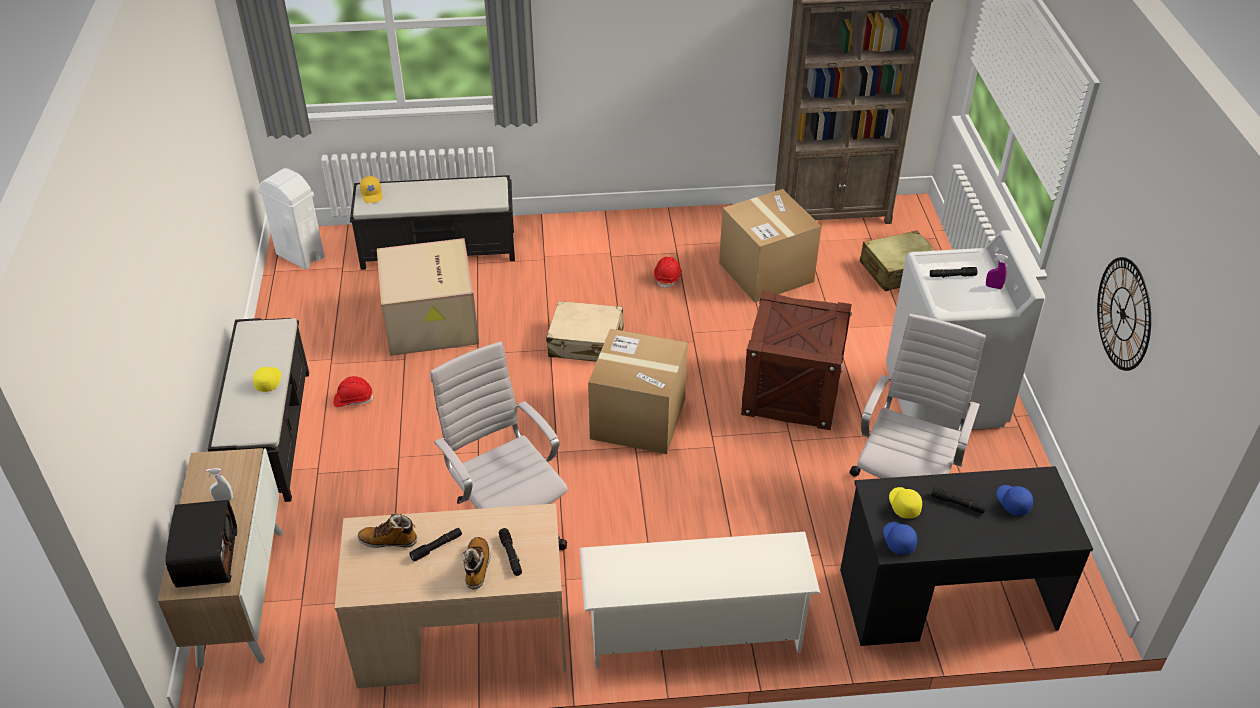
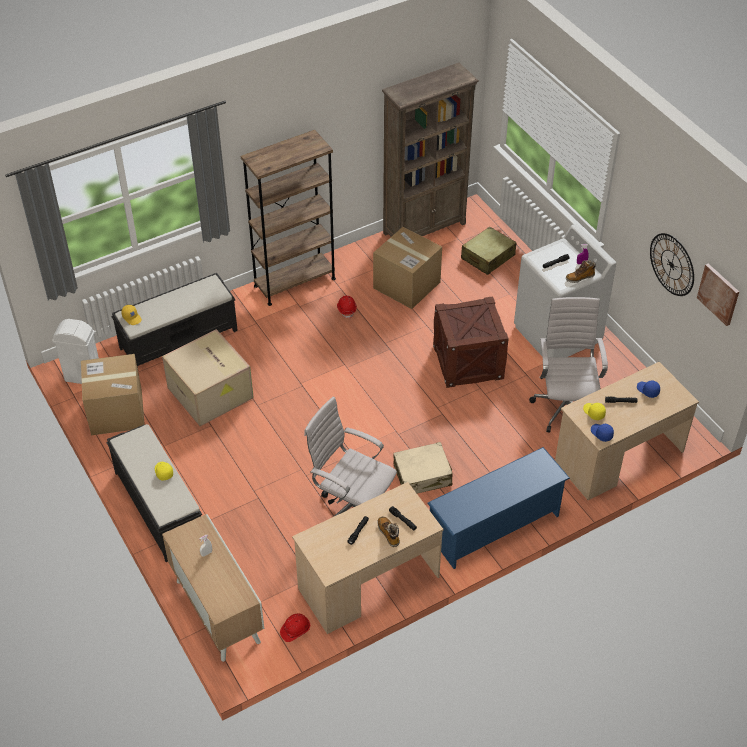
camera: 25 degrees left, 5 degrees up
radio [165,500,237,588] -> none
red hard hat [333,376,374,407] -> red hard hat moved to [280,613,310,642]
boot [358,513,417,548] -> boot moved to [566,260,596,283]
beige suitcase [546,301,624,362] -> beige suitcase moved to [393,442,453,494]
white shoe rack [579,532,820,668] -> blue shoe rack [427,447,570,569]
cardboard box [588,329,688,454] -> cardboard box moved to [81,354,145,436]
black desk [840,466,1093,646] -> beige desk [555,362,699,500]
none -> brown bookcase [241,130,336,306]
none -> picture [697,264,739,326]

